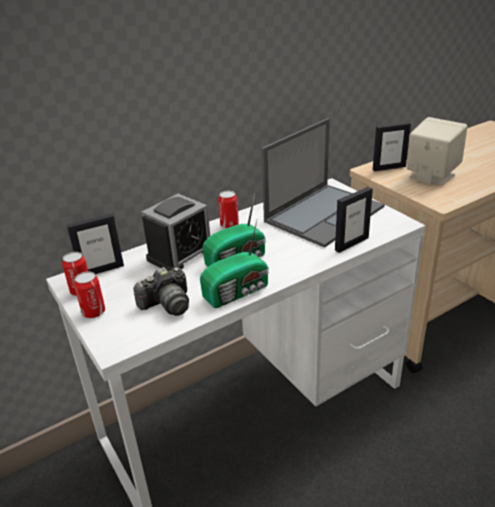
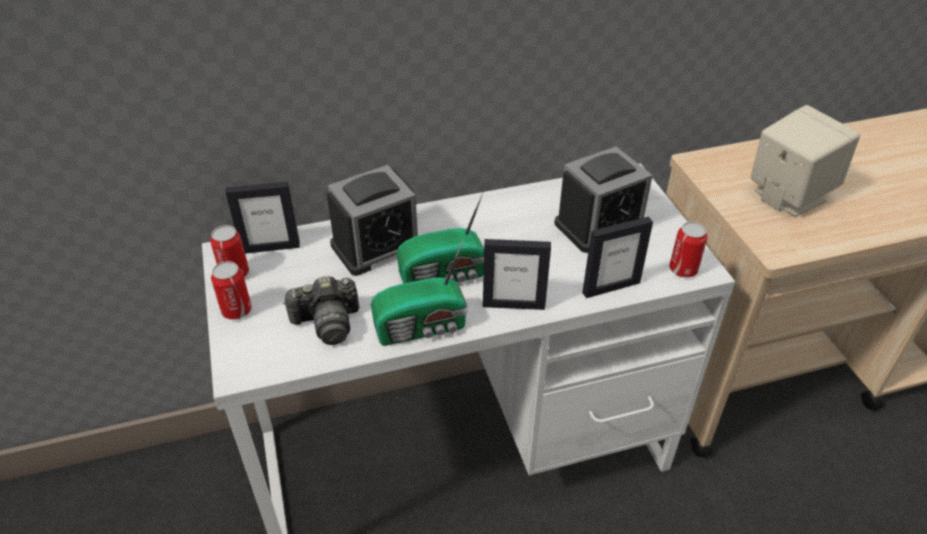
camera: 15 degrees right, 10 degrees up
can [218,191,239,229] -> can moved to [669,222,707,277]
laptop [261,118,385,248] -> alarm clock [555,146,653,253]
picture frame [373,122,411,172] -> picture frame moved to [483,239,551,310]

